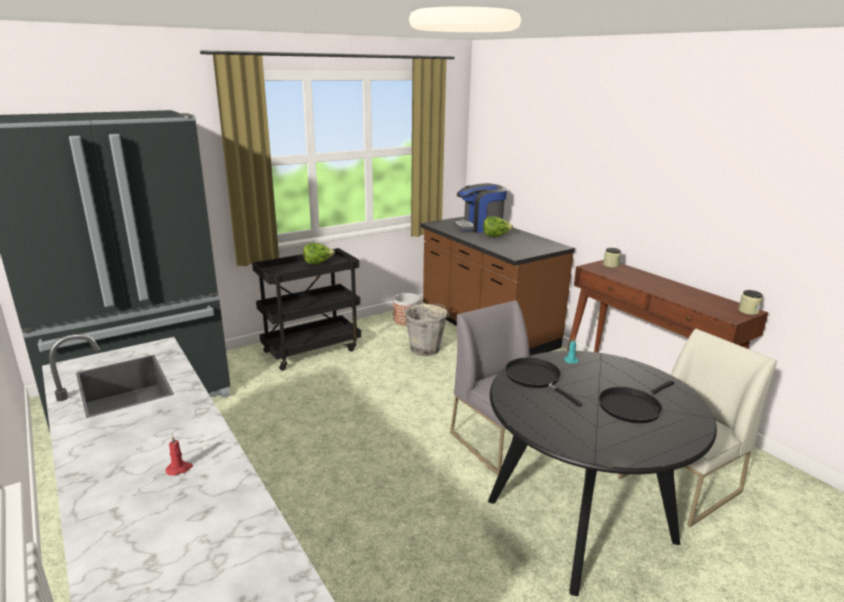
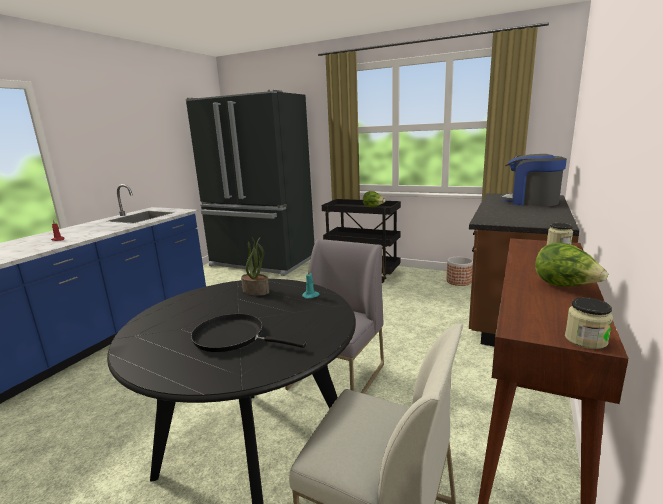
camera: 60 degrees right, 5 degrees down
grey bucket [405,303,450,356] -> none
lettuce [483,216,513,237] -> lettuce moved to [535,243,608,287]
black frying pan [505,357,582,407] -> potted plant [241,237,270,296]

